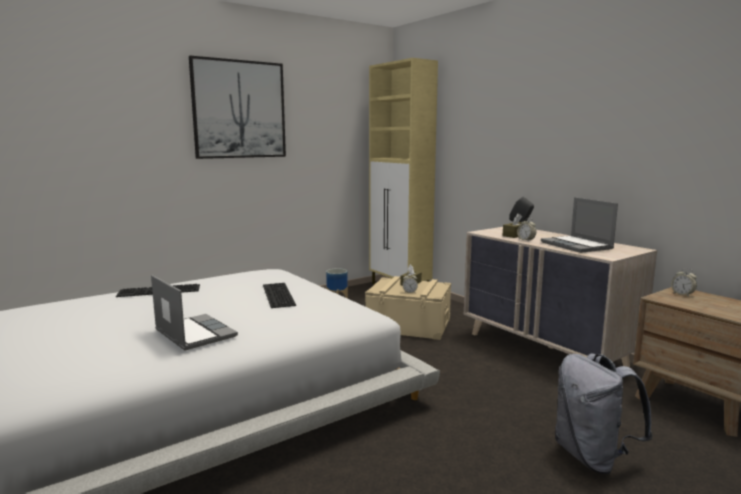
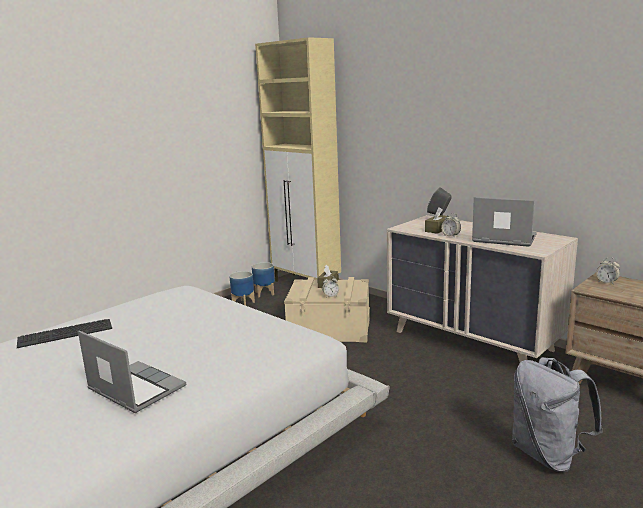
camera: 10 degrees left, 5 degrees up
picture [189,56,286,159] -> none
keyboard [263,283,296,308] -> none
laptop [541,197,618,253] -> laptop turned 150 degrees clockwise [472,197,537,247]
none -> planter [252,262,275,297]

